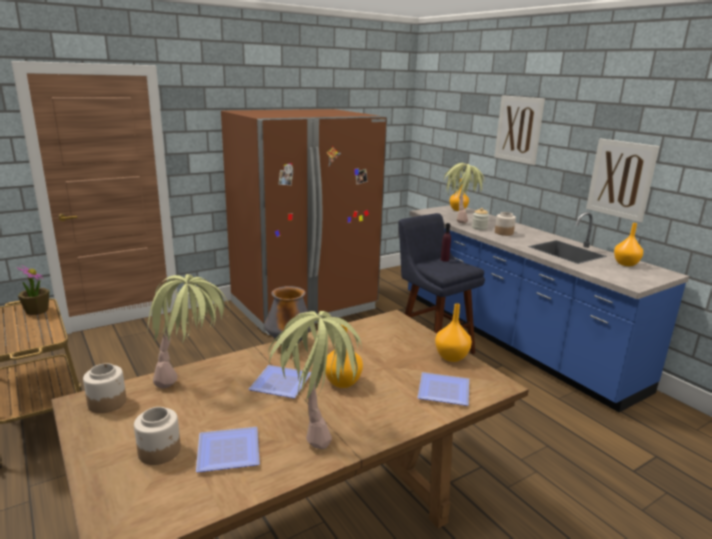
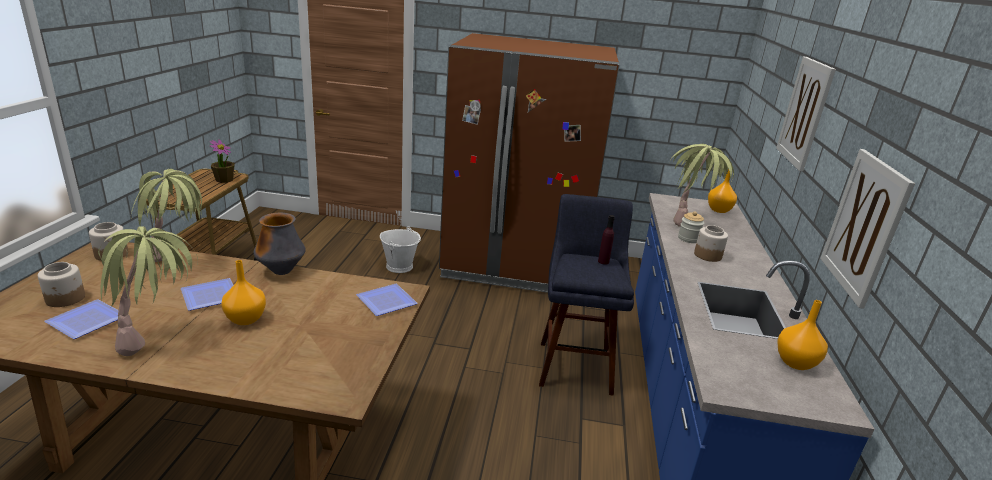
camera: 40 degrees right, 5 degrees up
plate [417,372,469,406] -> plate moved to [356,284,418,316]
orange vase [435,303,472,362] -> none
none -> white bucket [380,226,421,273]

